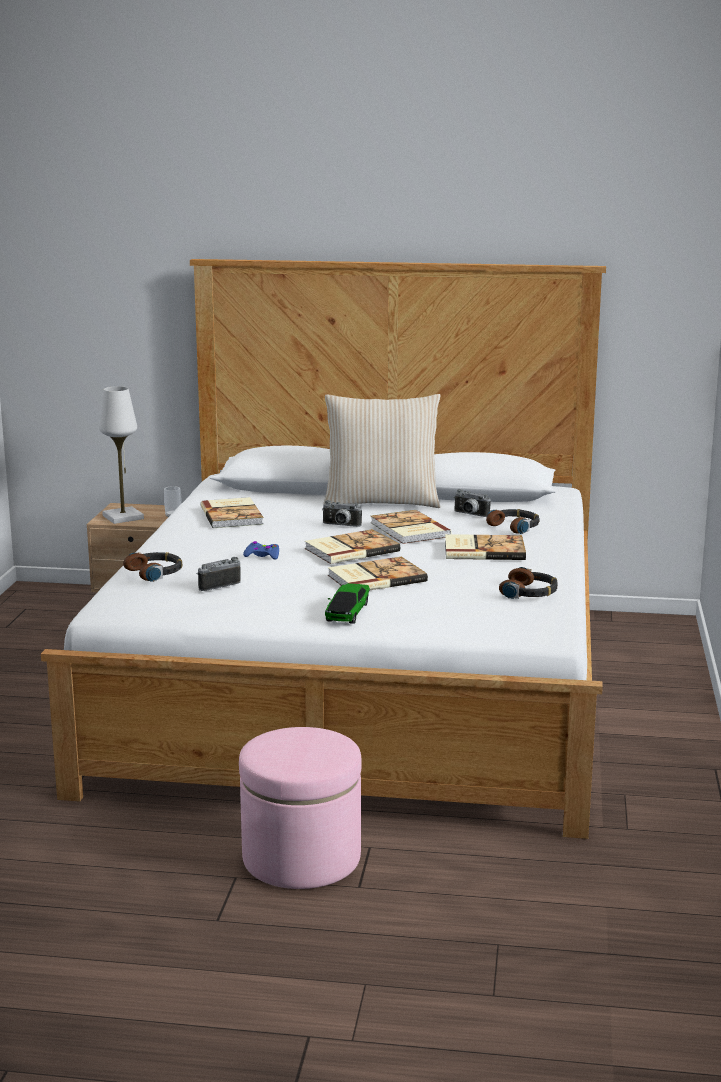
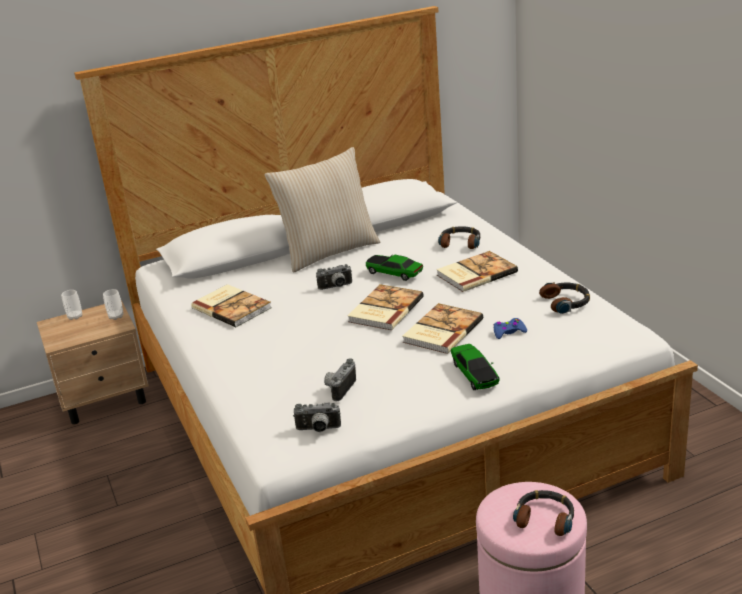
camera: 30 degrees left, 10 degrees up
white table lamp [99,386,144,524] -> none
headphones [123,552,182,582] -> headphones moved to [513,490,574,536]
blue game controller [243,541,279,560] -> blue game controller moved to [494,318,527,339]
book [371,510,452,544] -> toy car [366,255,423,281]
camera [454,489,491,517] -> camera moved to [293,403,341,432]
none -> cup [61,290,82,320]

